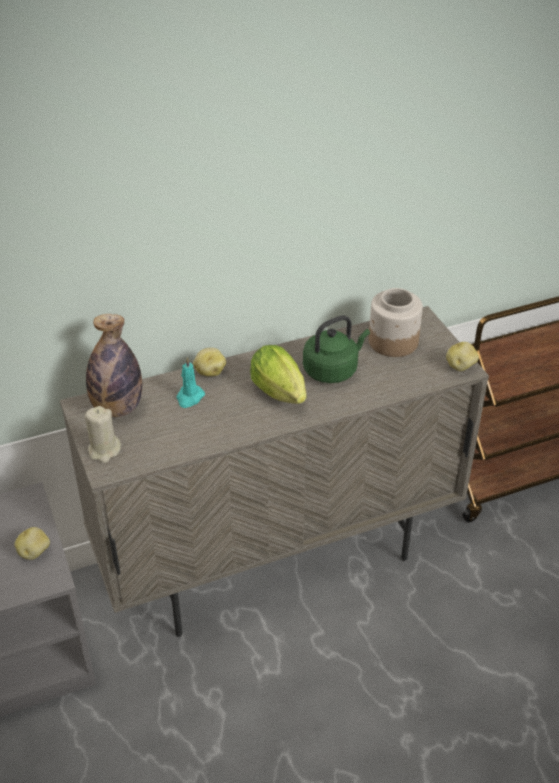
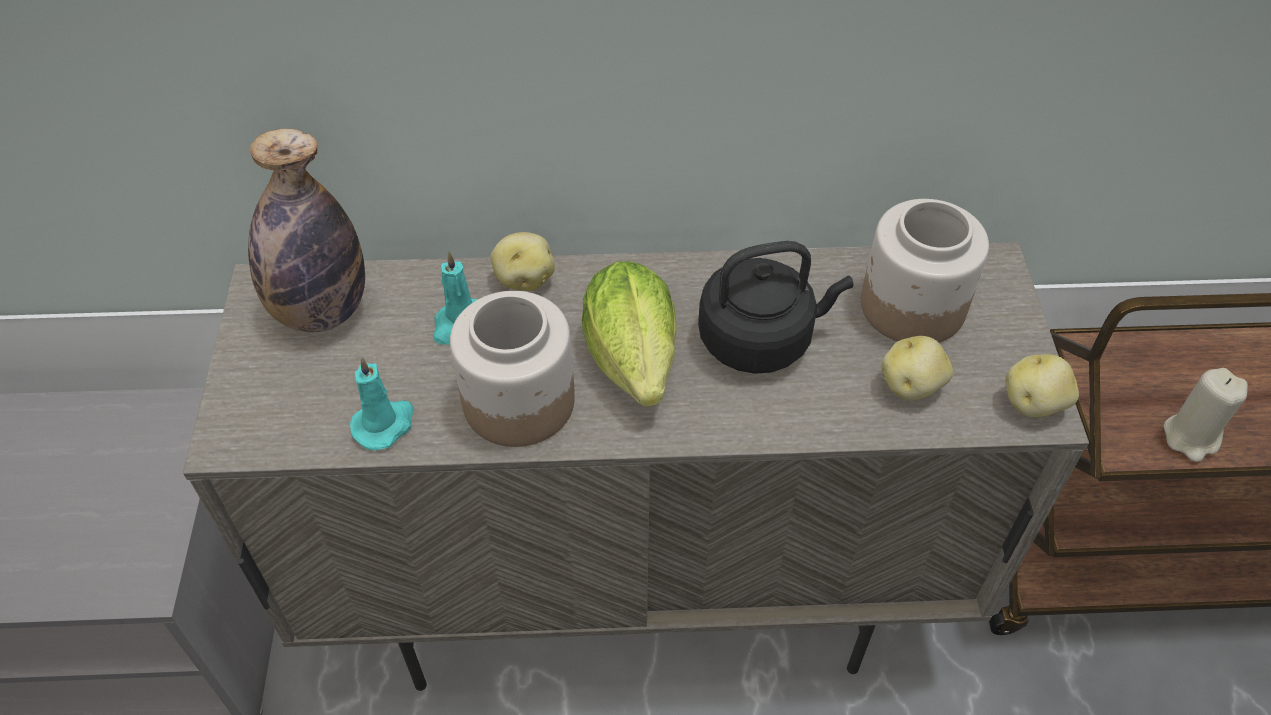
camera: 20 degrees right, 10 degrees up
potato [14,527,50,560] -> potato moved to [881,336,953,401]
beige candle [85,406,121,463] -> beige candle moved to [1164,368,1248,462]
green kettle [303,315,370,383] -> black kettle [698,241,853,374]
none -> turquoise candle [350,357,414,451]
none -> jar [450,291,575,447]

